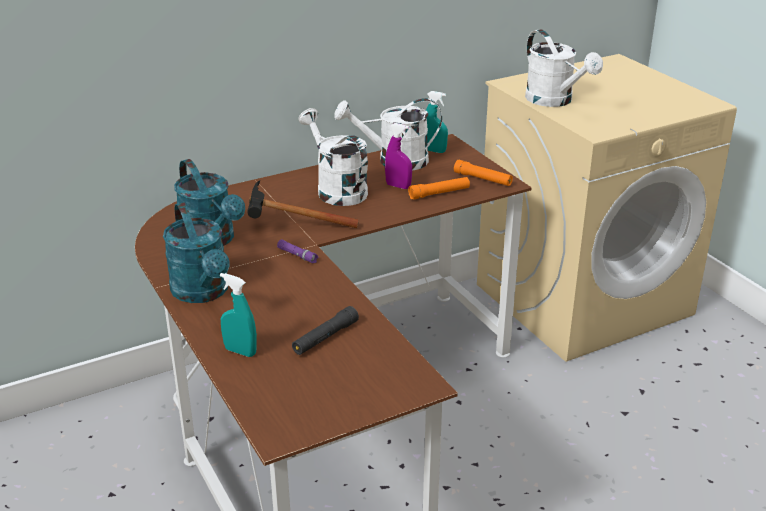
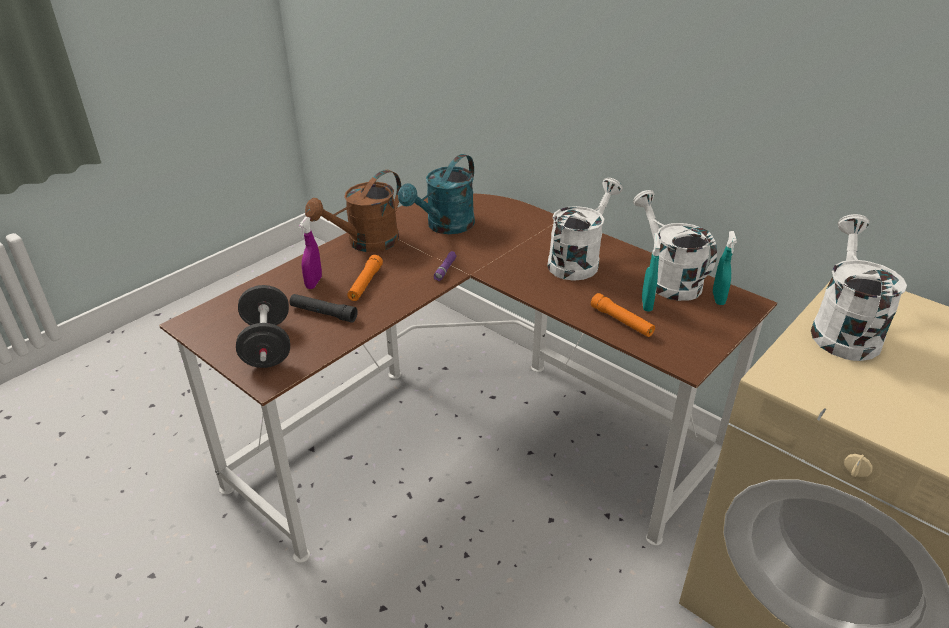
camera: 70 degrees right, 5 degrees up
turquoise watering can [163,202,229,303] -> brown watering can [305,170,401,252]
turquoise spray bottle [220,273,257,357] -> turquoise spray bottle moved to [642,233,660,312]
hammer [248,180,359,228] -> none
purple spray bottle [385,123,412,189] -> purple spray bottle moved to [299,217,322,289]
orange flashlight [454,160,513,186] -> orange flashlight moved to [347,255,383,301]
white watering can [525,29,603,107] -> white watering can turned 150 degrees clockwise [811,214,907,361]
none -> black dumbbell [236,285,290,368]

